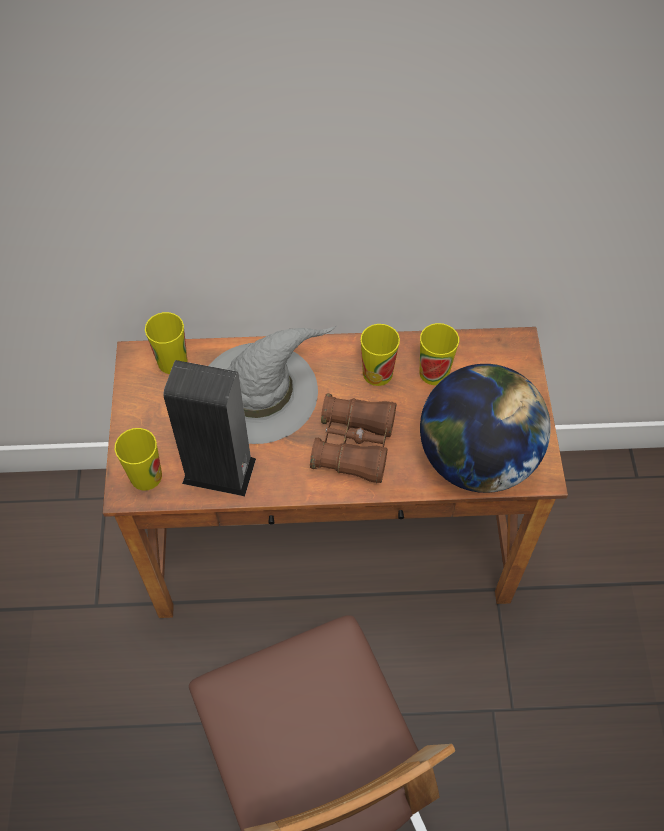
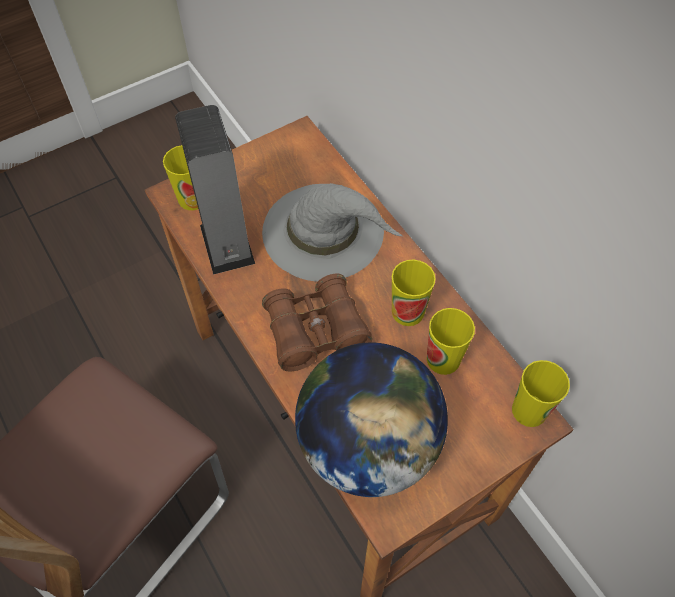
camera: 60 degrees right, 0 degrees up
cup [145,312,187,374] -> cup moved to [512,360,570,427]

